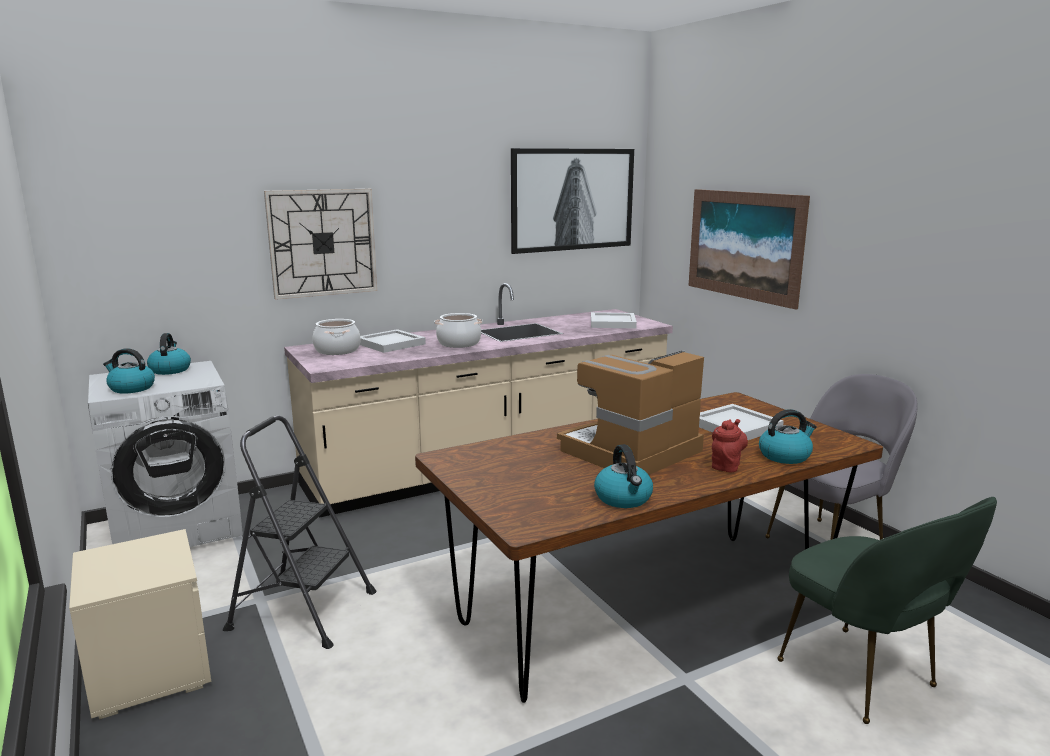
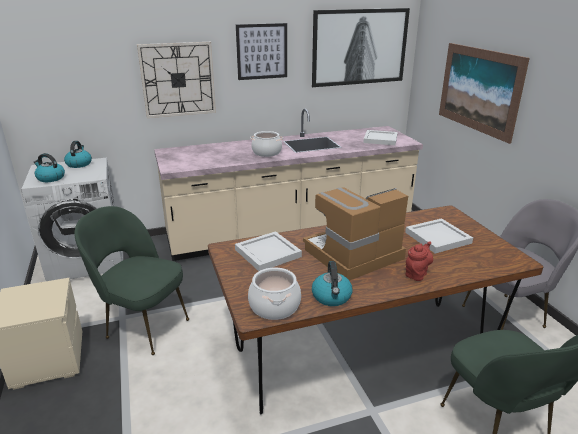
camera: 10 degrees right, 10 degrees up
black step ladder [223,415,376,649] -> green chair [74,206,189,355]
cooking pot [312,319,360,355] -> cooking pot moved to [248,268,301,320]
white tray [360,329,426,353] -> white tray moved to [235,231,302,271]
kettle [759,409,817,464] -> none
none -> picture [236,23,287,80]

